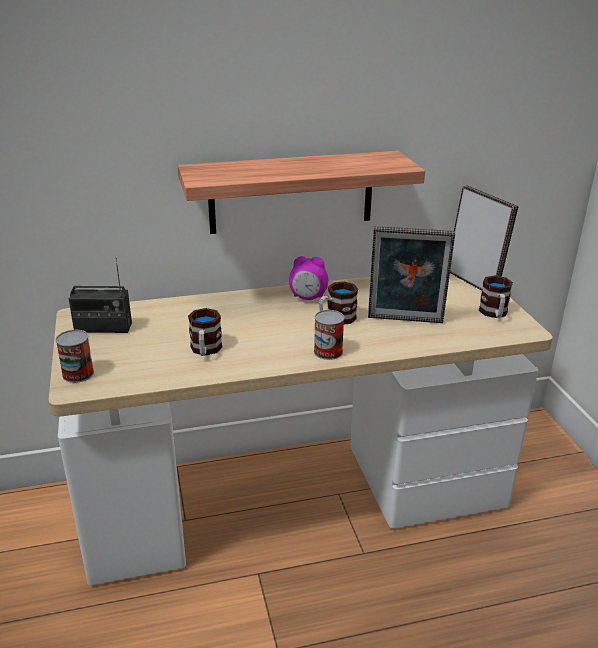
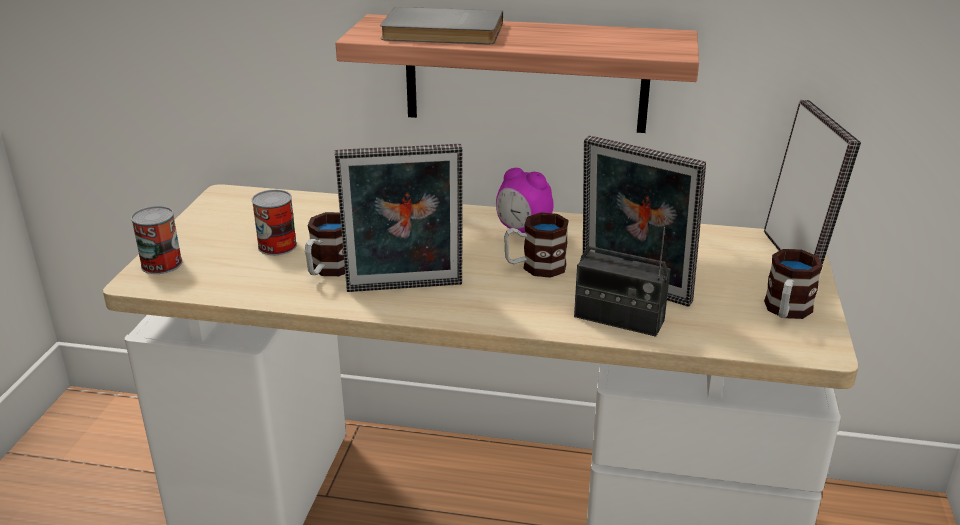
camera: 25 degrees right, 0 degrees up
radio [69,258,132,333] -> radio moved to [574,216,670,337]
can [314,310,344,360] -> can moved to [252,190,297,255]
none -> picture frame [335,144,463,292]
none -> grey book [380,7,503,44]

